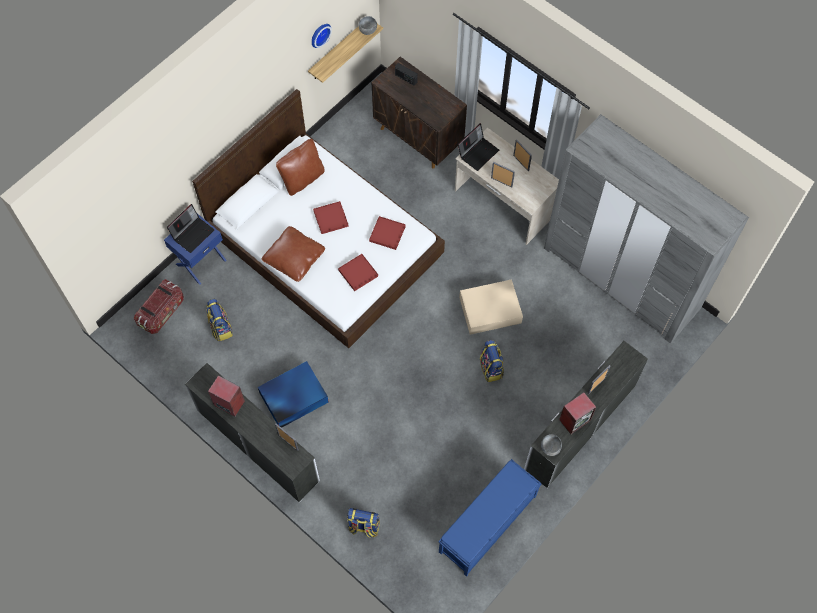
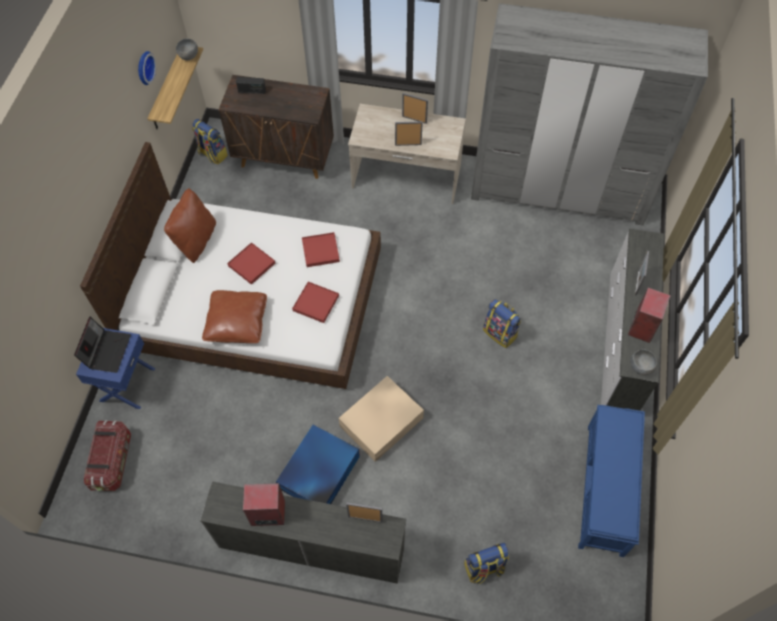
camera: 30 degrees left, 5 degrees down
backpack [207,299,233,341] -> backpack moved to [192,119,228,164]
laptop [458,123,499,171] -> none
beige storage box [459,279,523,335] -> beige storage box moved to [339,376,424,462]

